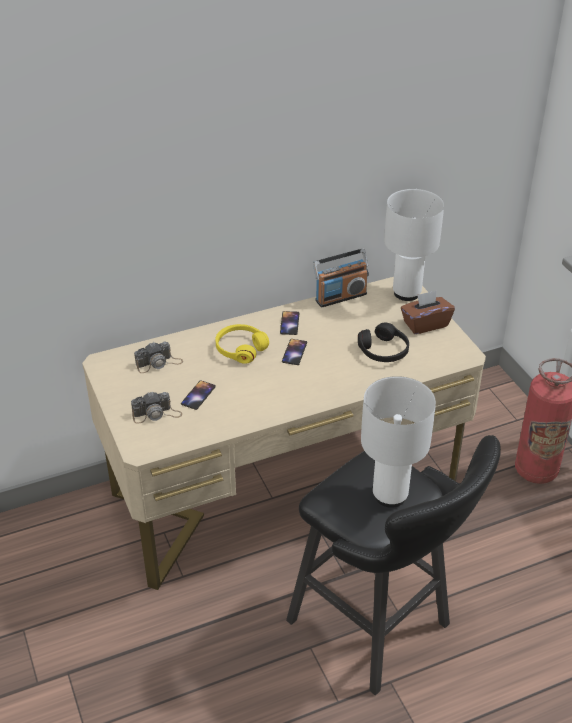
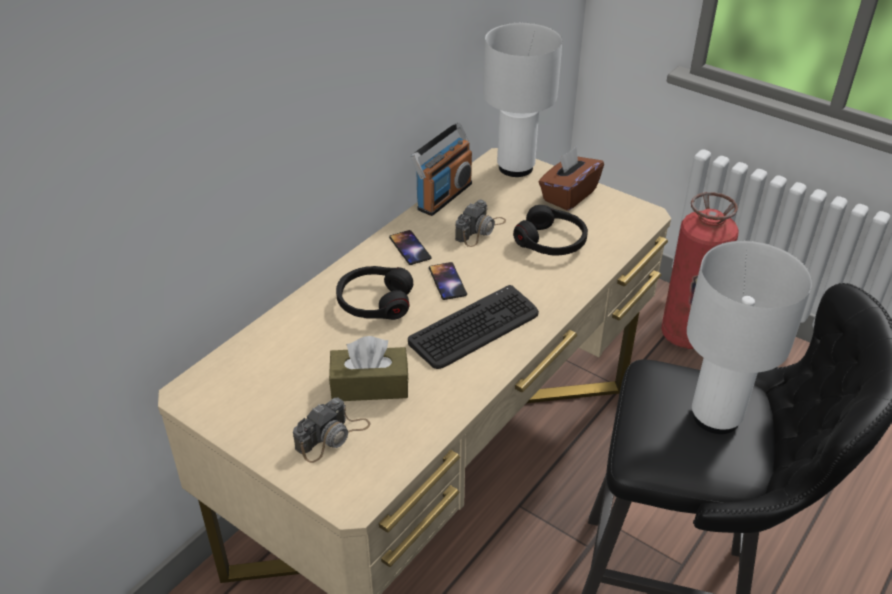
camera: 30 degrees left, 0 degrees up
camera [134,342,183,373] -> camera moved to [455,200,506,247]
phone [181,380,216,410] -> brown tissue box [329,336,409,401]
yellow headphones [215,324,269,364] -> black headphones [336,266,413,320]
none -> keyboard [408,285,539,369]

